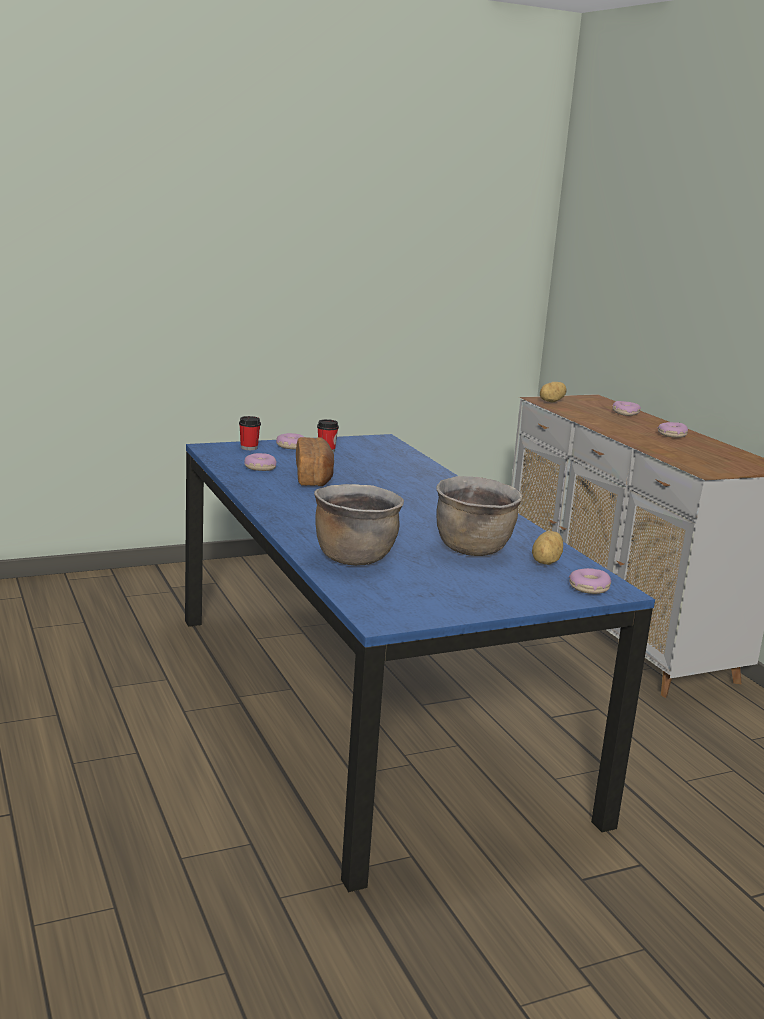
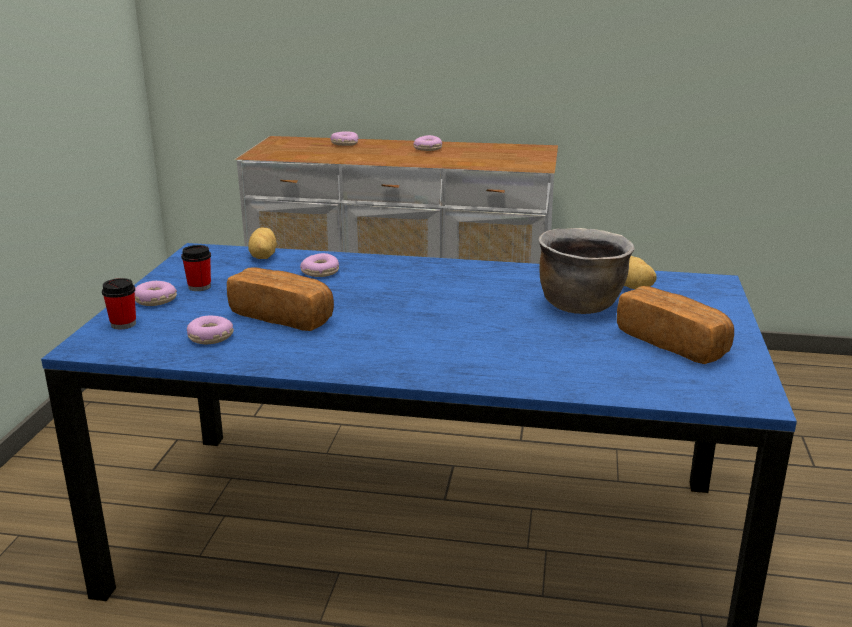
camera: 55 degrees left, 5 degrees up
brown cooking pot [314,484,404,566] -> none
potato [540,382,566,402] -> potato moved to [248,228,277,259]
donut [569,568,611,594] -> donut moved to [300,253,339,277]
none -> bread [617,286,734,364]

